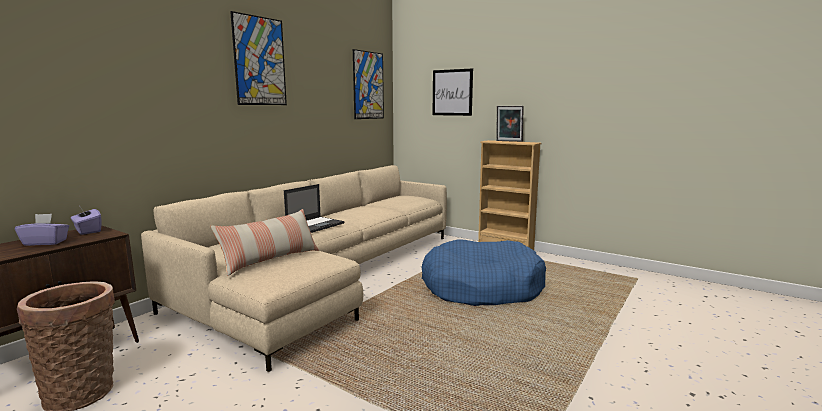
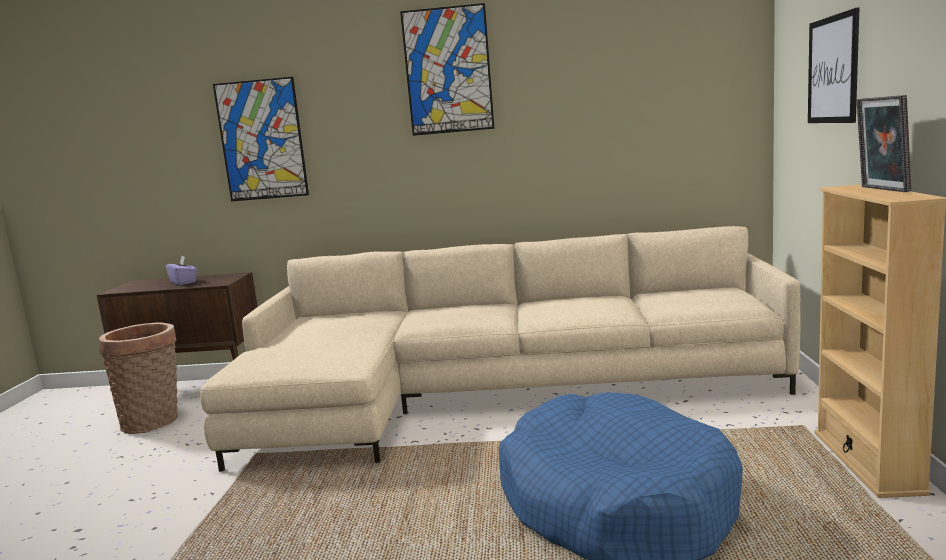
camera: 60 degrees right, 0 degrees up
purple tissue box [71,205,101,235] -> none
pillow [210,209,319,276] -> none
laptop [284,184,344,233] -> none
picture [353,49,384,119] -> picture moved to [213,77,309,201]

